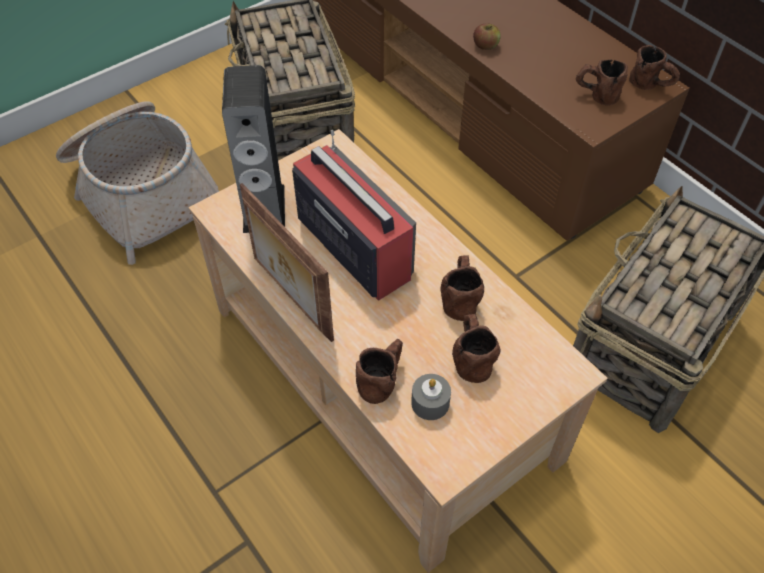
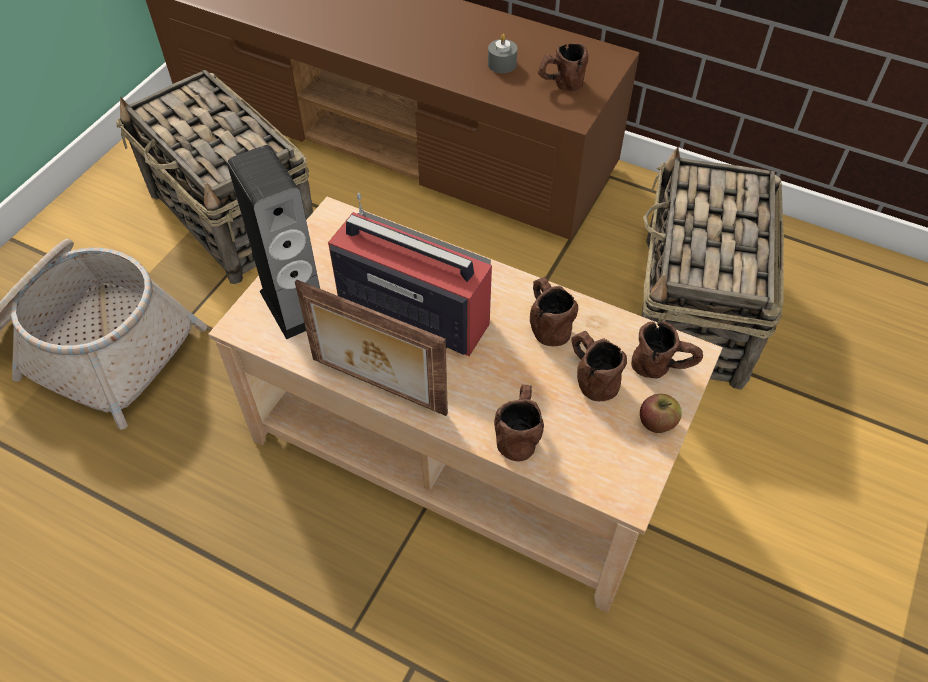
camera: 25 degrees left, 0 degrees up
grey candle [411,374,451,420] -> grey candle moved to [488,34,517,73]
apple [473,23,501,50] -> apple moved to [640,394,682,433]
brown mug [629,45,680,90] -> brown mug moved to [631,321,703,379]

